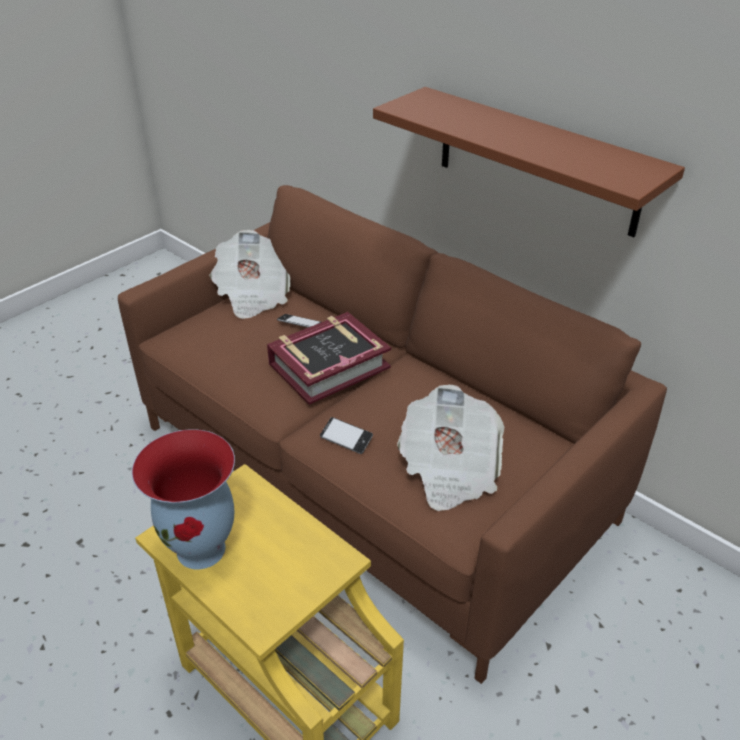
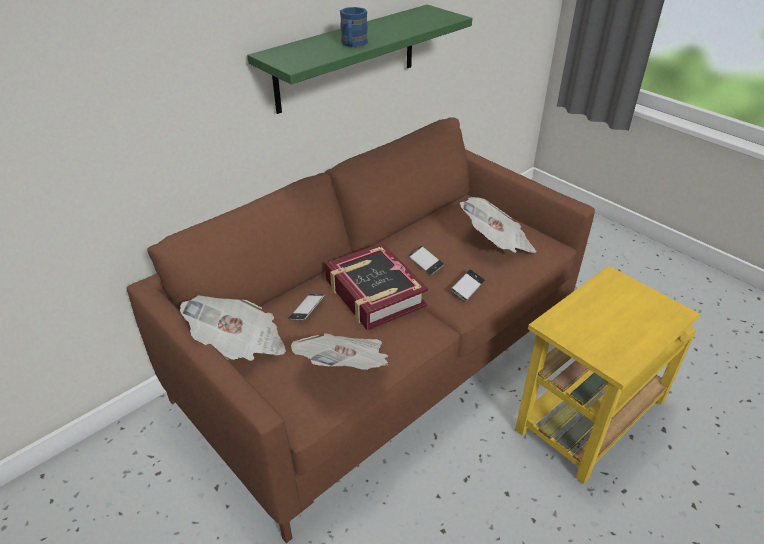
camera: 85 degrees left, 0 degrees up
vase [132,430,235,570] -> none
brown shelf [373,87,685,237] -> green shelf [247,5,472,114]
none -> newspaper [291,333,389,370]
none -> blue mug [340,7,368,47]
none -> phone [408,246,444,275]

